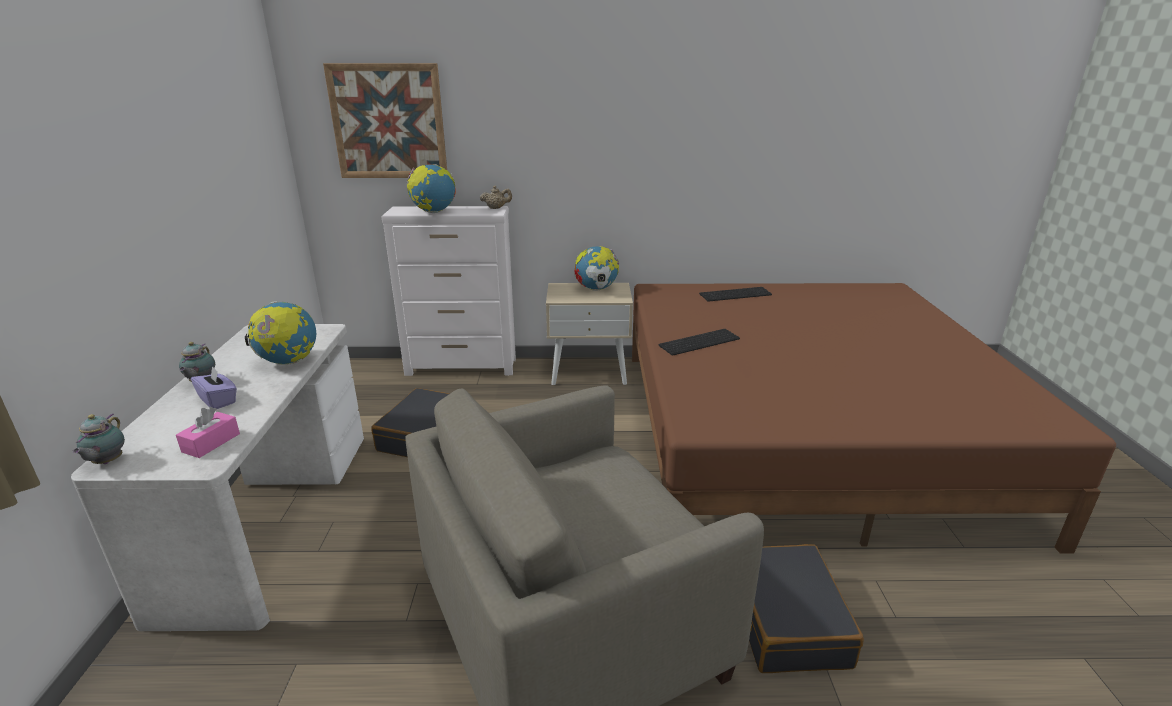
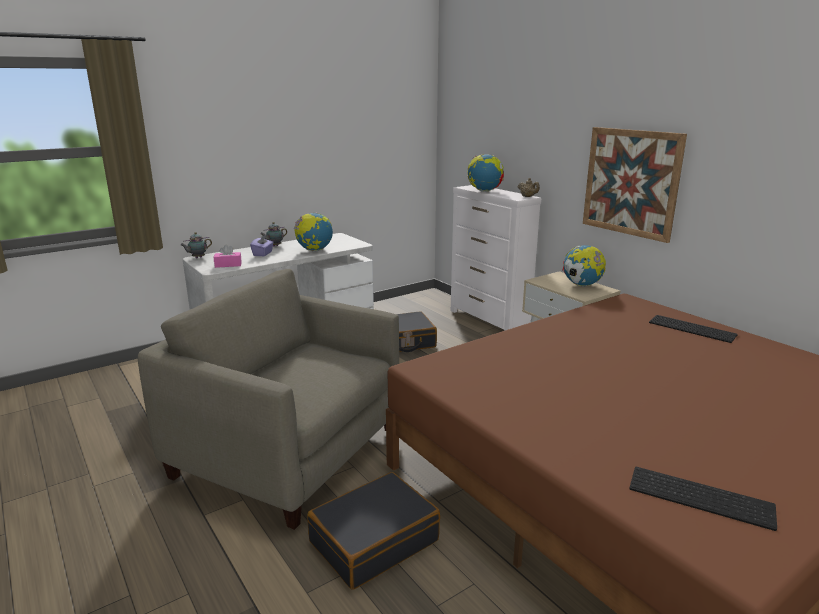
camera: 55 degrees right, 5 degrees down
picture [323,63,447,178] -> picture moved to [583,127,687,243]
keyboard [658,329,740,356] -> keyboard moved to [629,467,777,531]

